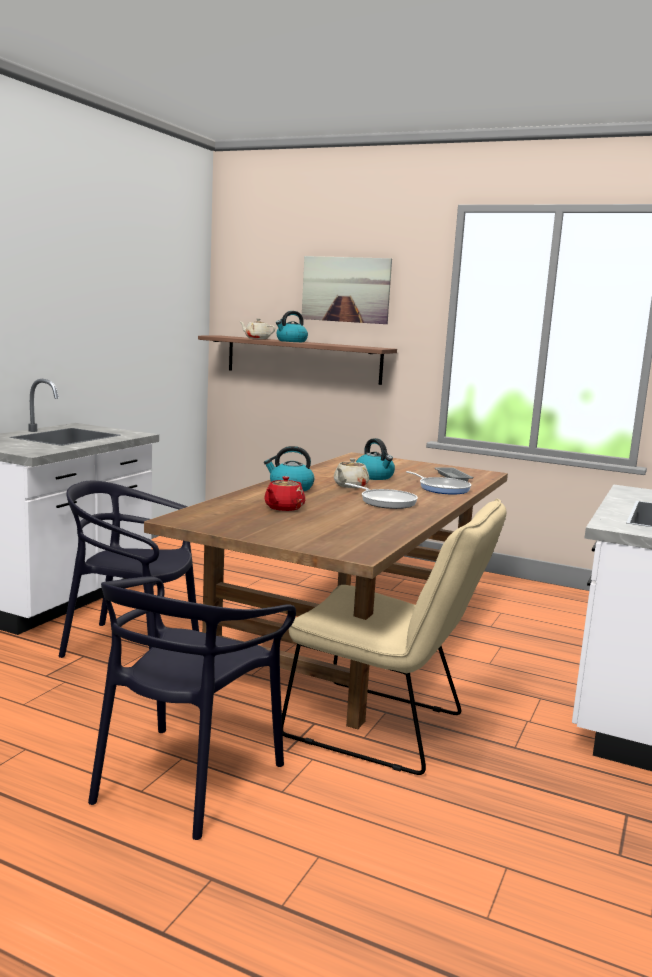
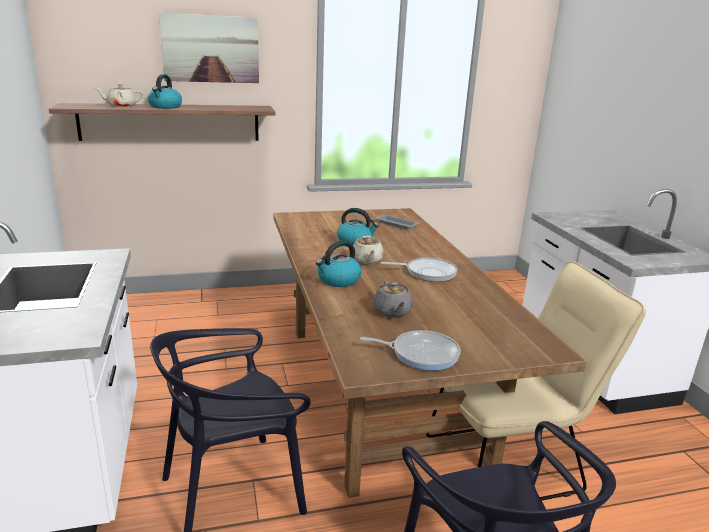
camera: 40 degrees left, 10 degrees up
red teapot [264,476,305,511] -> grey teapot [373,281,413,317]
frying pan [406,471,471,494] -> frying pan moved to [360,330,461,371]

